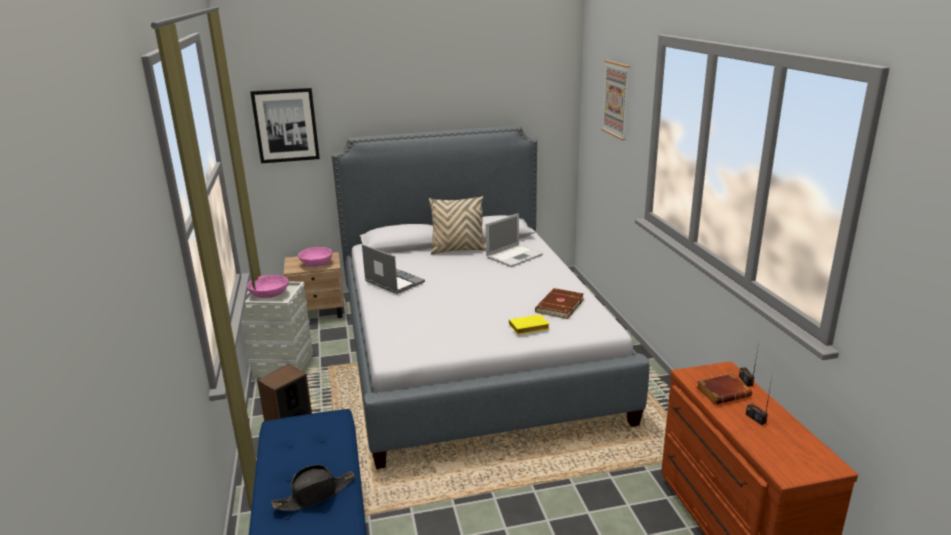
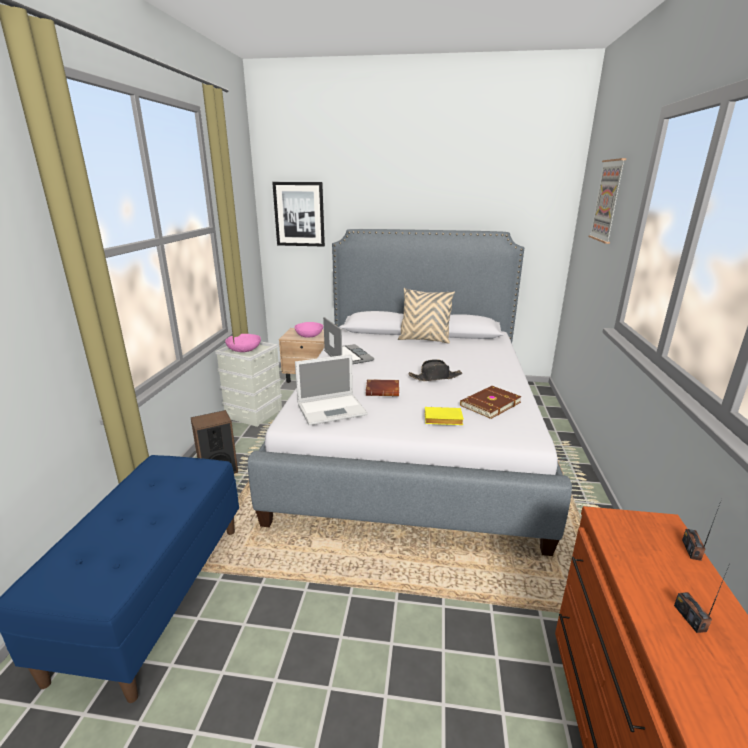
camera: 20 degrees right, 0 degrees up
black hat [272,465,355,511] -> black hat moved to [409,359,462,381]
laptop [486,213,543,267] -> laptop moved to [295,354,368,425]
brown book [697,373,752,405] -> brown book moved to [366,379,399,396]

